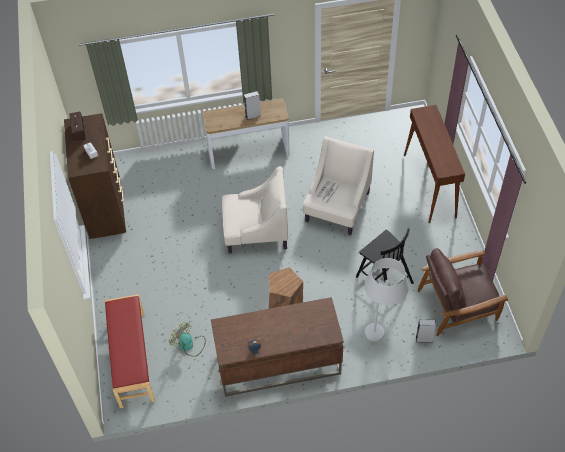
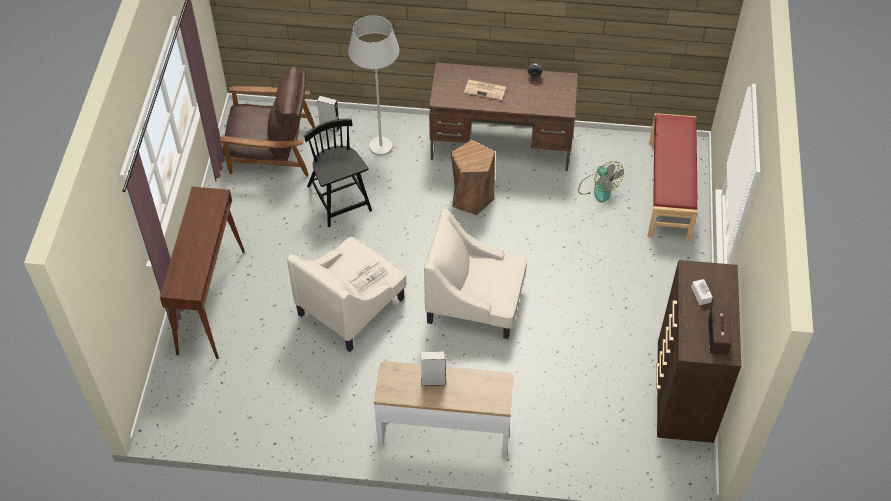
camera: 165 degrees left, 0 degrees up
none -> newspaper [464,80,506,100]

